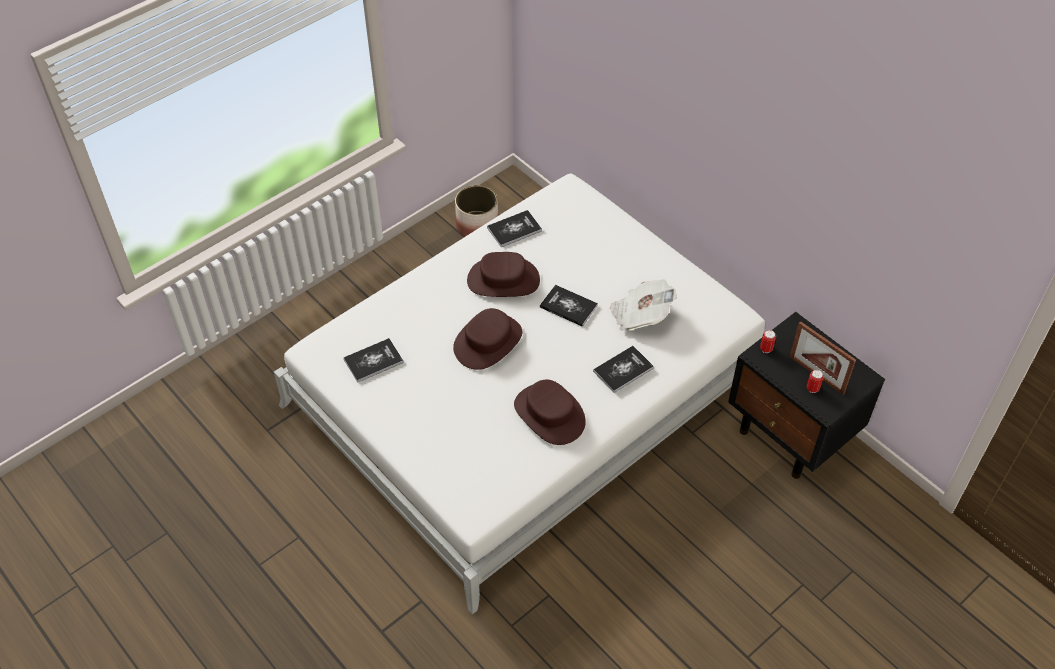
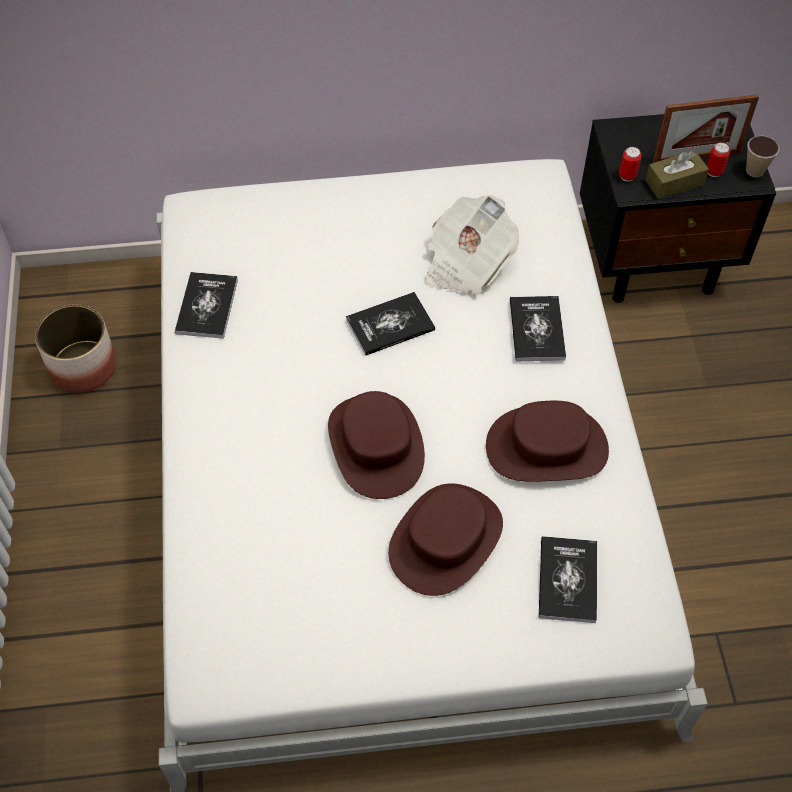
camera: 55 degrees left, 5 degrees up
book [344,338,404,383] -> book moved to [539,536,597,623]
brown hat [467,252,540,297] -> brown hat moved to [388,483,503,596]
none -> brown tissue box [645,151,709,199]
none -> cup [746,136,780,178]

